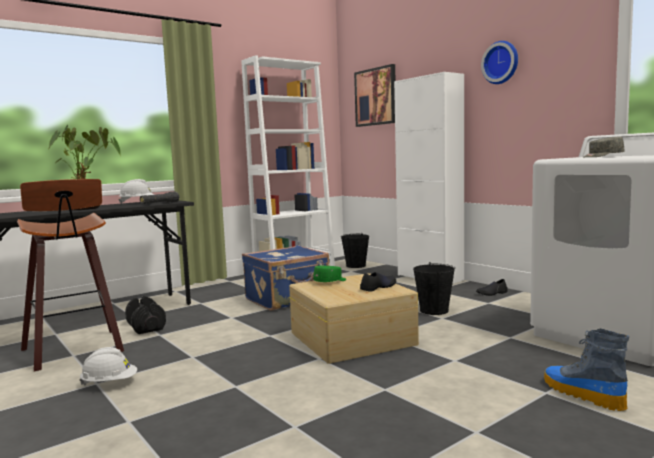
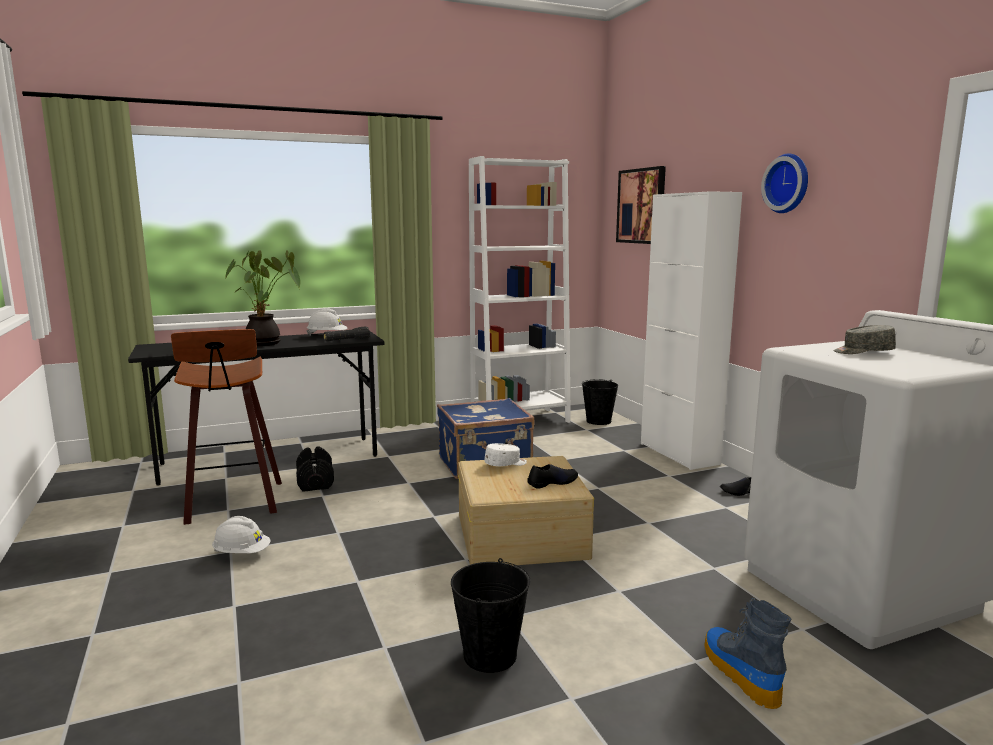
camera: 15 degrees right, 5 degrees up
green cap [313,266,346,282] -> white cap [485,443,527,466]
black bucket [413,262,455,315] -> black bucket moved to [451,558,530,673]

